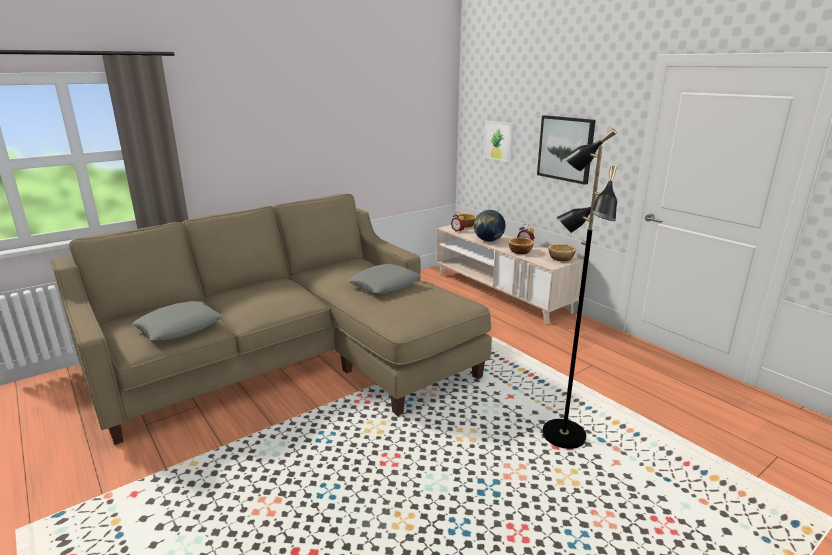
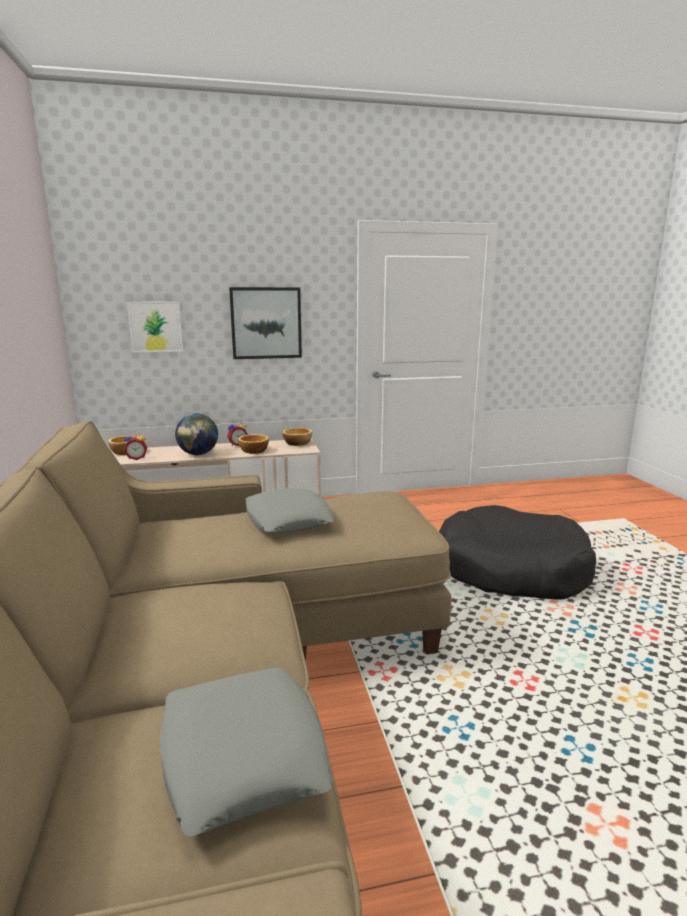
camera: 65 degrees left, 5 degrees down
black floor lamp [542,129,617,449] -> black dog bed [439,505,596,600]

